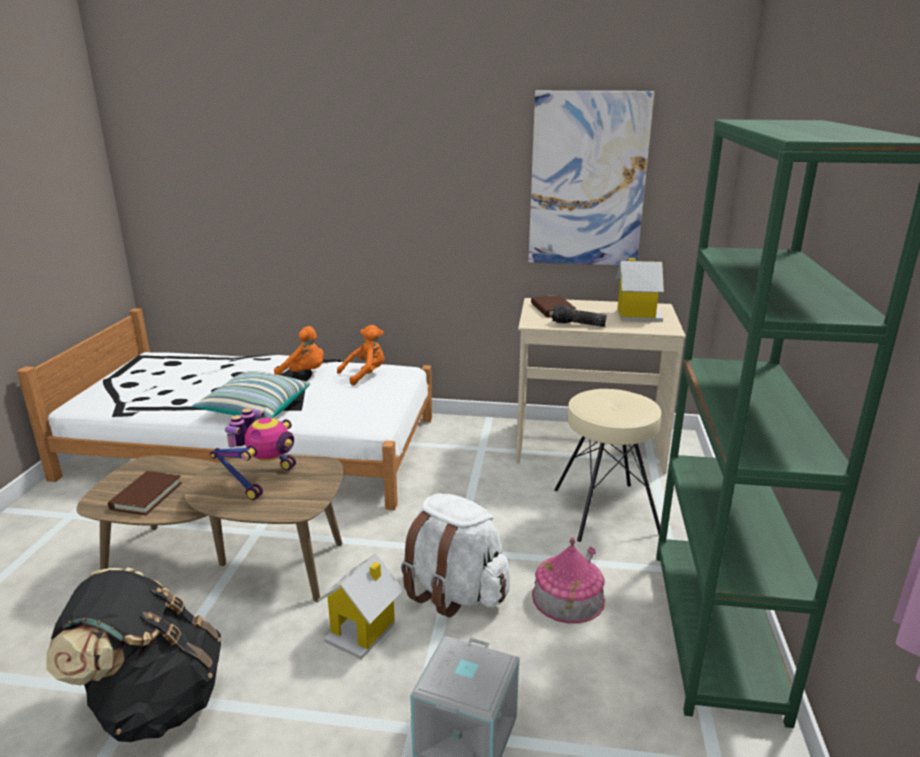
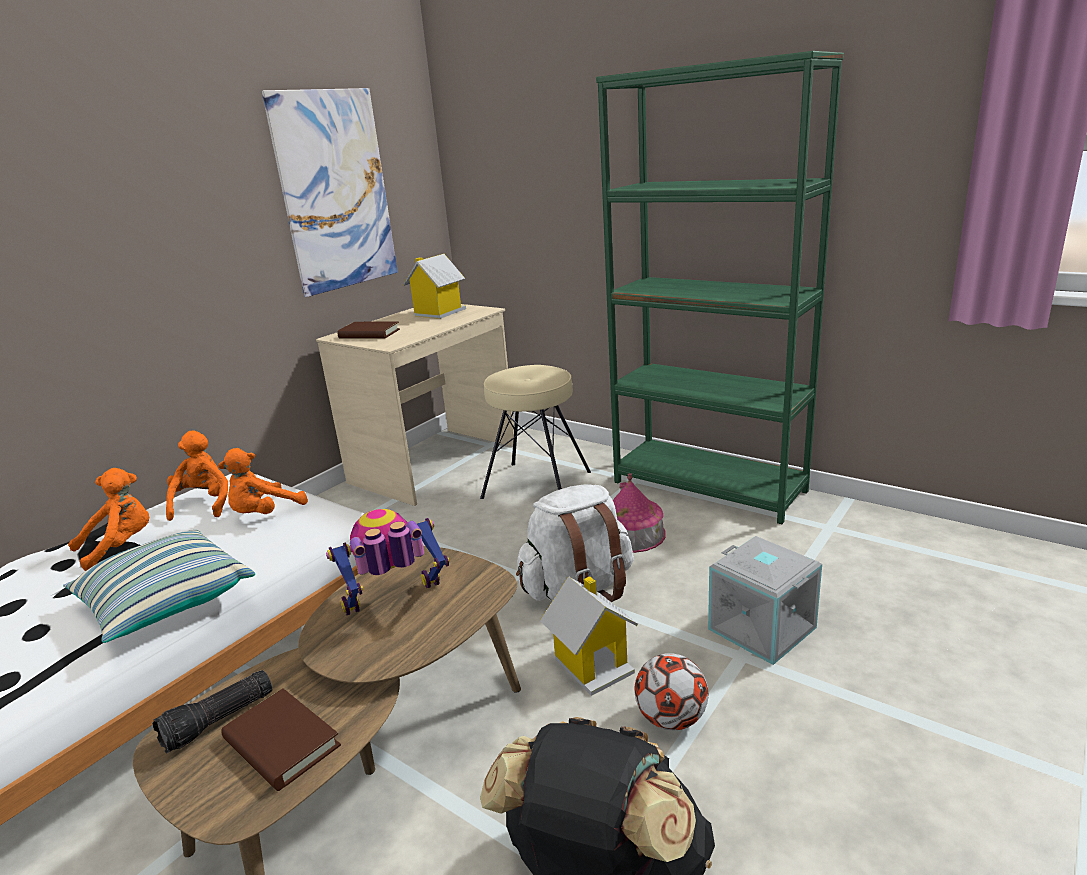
camera: 60 degrees left, 0 degrees up
toy robot [210,408,296,500] -> toy robot turned 75 degrees counterclockwise [326,509,450,615]
flashlight [552,305,607,327] -> flashlight moved to [152,670,272,753]
none -> orange plush toy [218,448,308,514]
none -> football [634,653,708,731]

